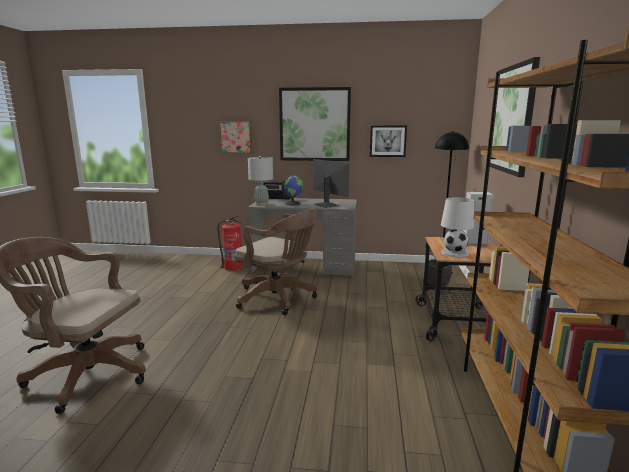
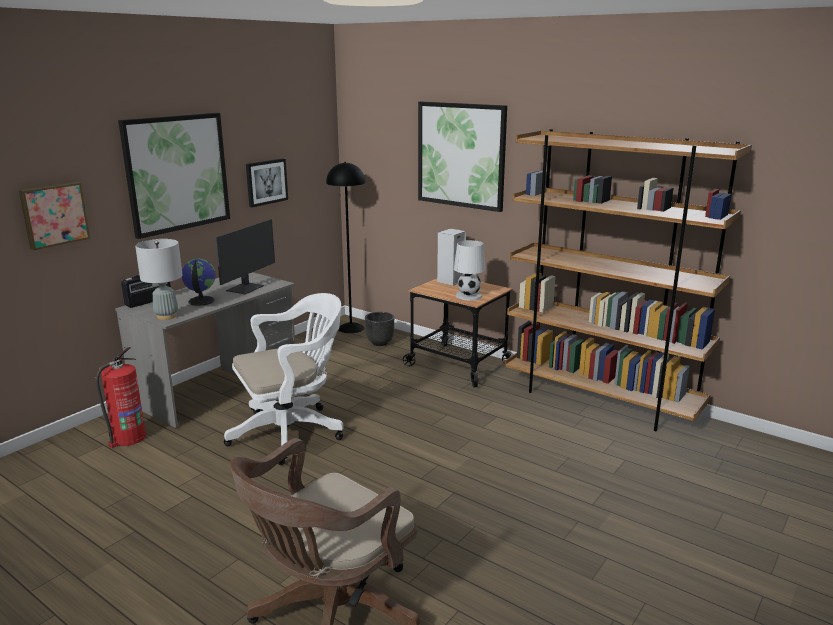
camera: 60 degrees left, 5 degrees up
brown office chair [234,208,318,315] -> white office chair [224,293,344,465]
monitor [313,159,349,208] -> monitor turned 120 degrees clockwise [215,219,275,294]

